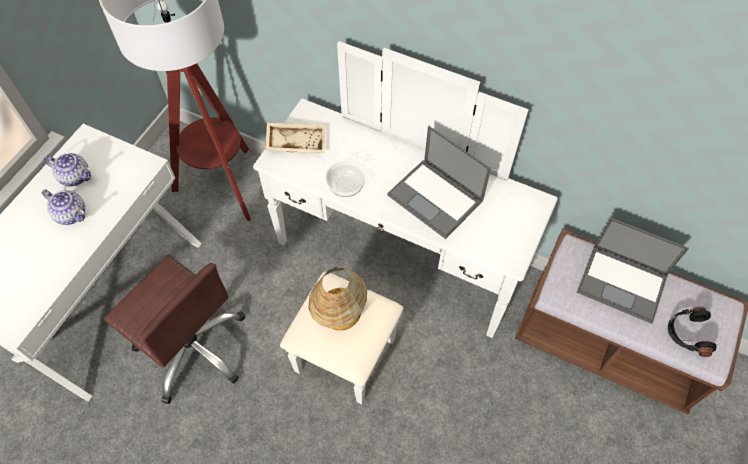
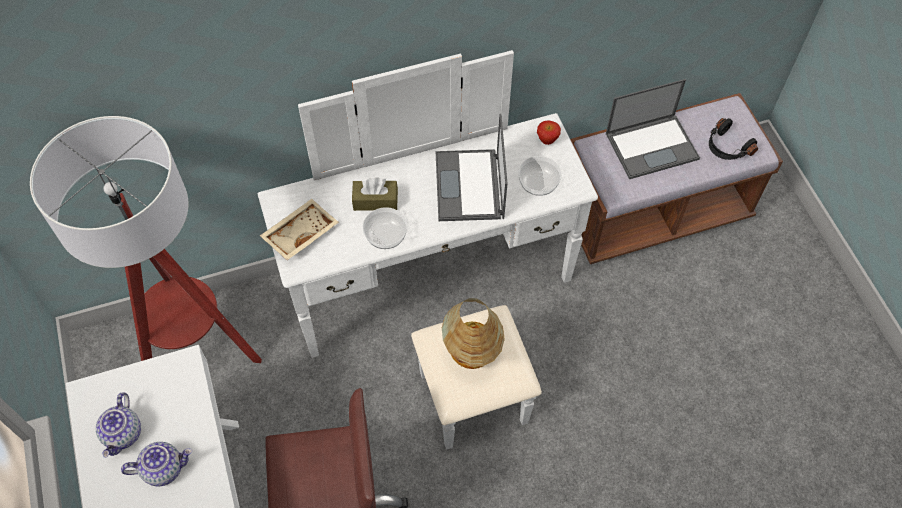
camera: 45 degrees left, 0 degrees up
teapot [44,153,91,187] -> teapot turned 120 degrees clockwise [96,392,141,458]
laptop [387,126,491,239] -> laptop turned 90 degrees clockwise [436,114,508,221]
none -> brown tissue box [352,177,398,211]
none -> bowl [518,156,562,196]
none -> apple [537,120,561,145]

